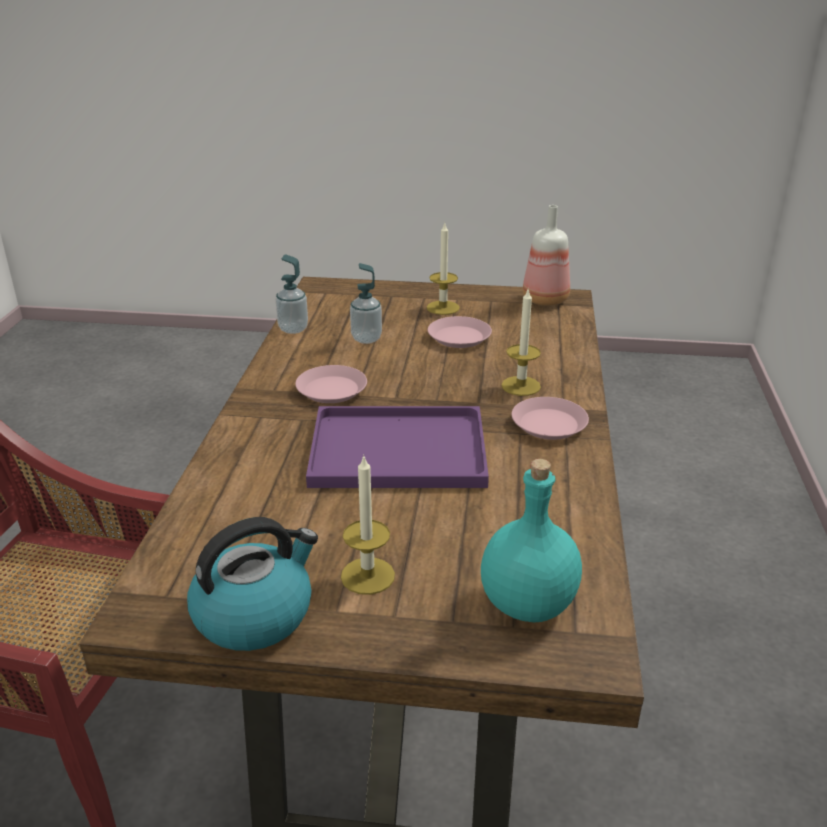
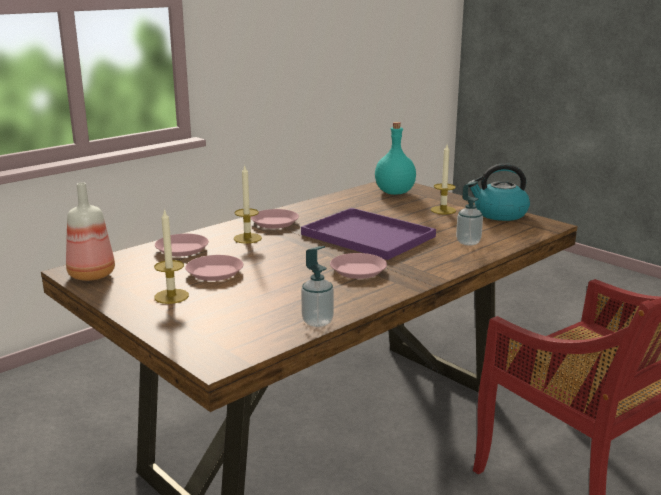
camera: 140 degrees left, 10 degrees down
soap dispenser [350,263,382,344] -> soap dispenser moved to [456,181,483,246]
none -> pink plate [155,234,209,256]

